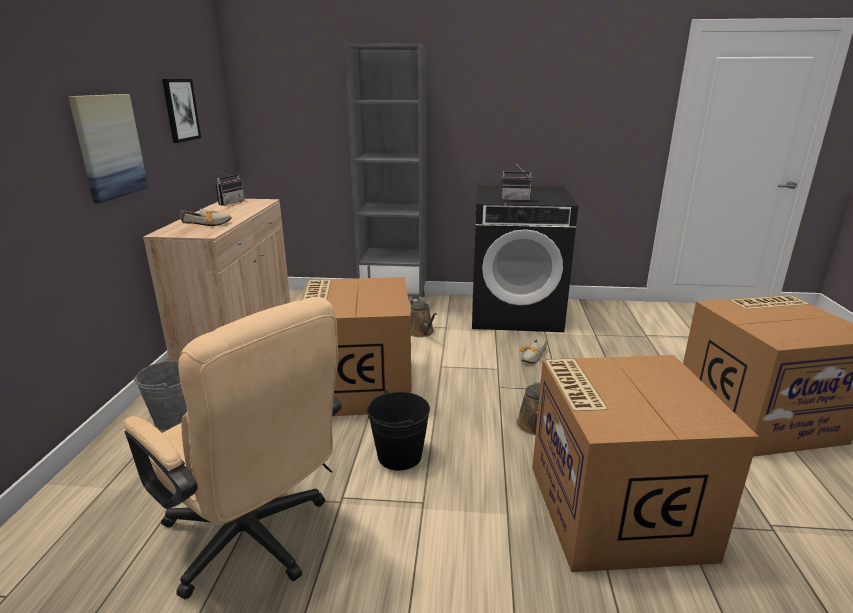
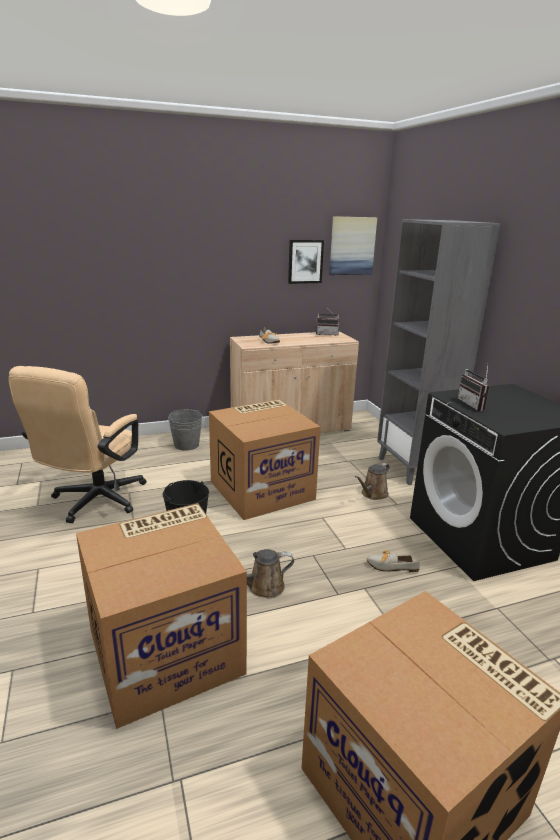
camera: 65 degrees right, 0 degrees up
picture [68,94,148,203] -> picture moved to [329,216,377,275]

